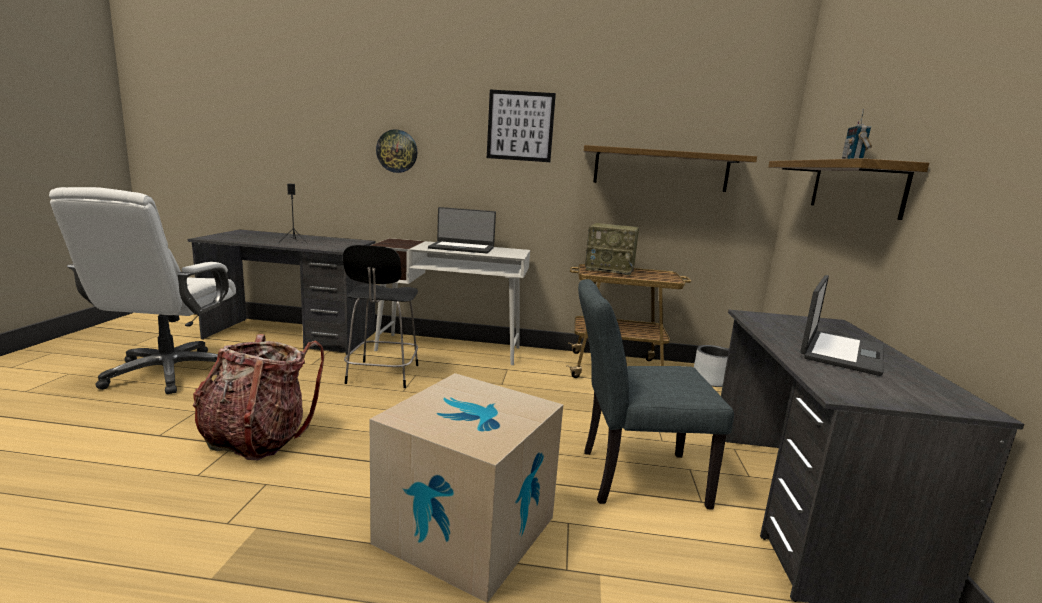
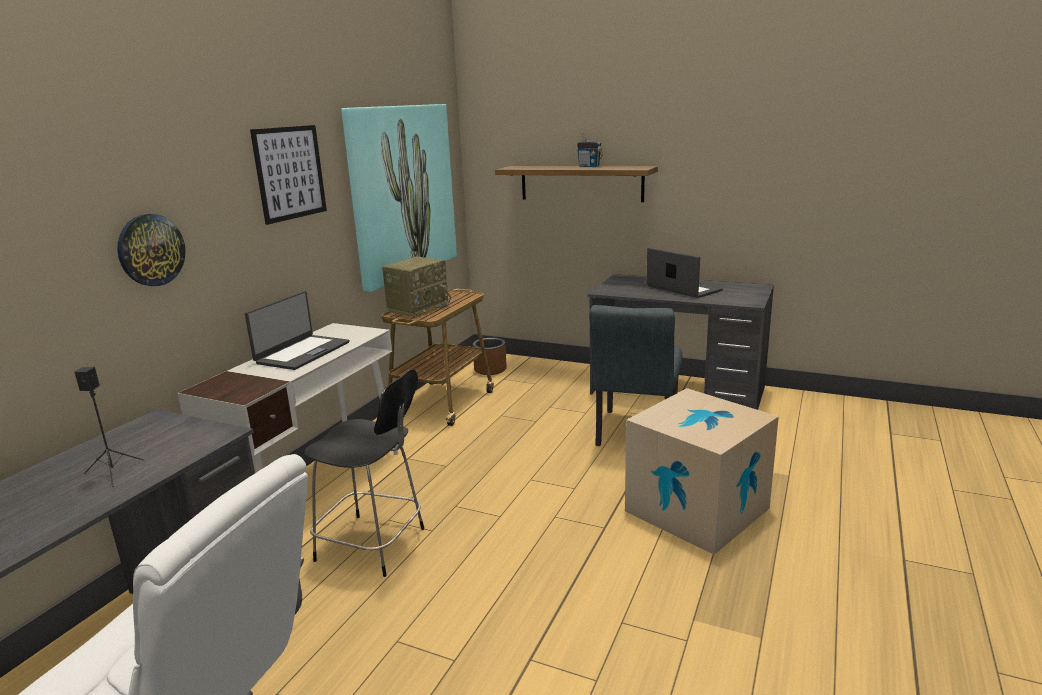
camera: 70 degrees left, 5 degrees up
backpack [193,334,324,460] -> none
shelf [583,145,757,192] -> picture [341,104,457,292]
grey planter [694,345,729,387] -> brown planter [473,338,507,375]

